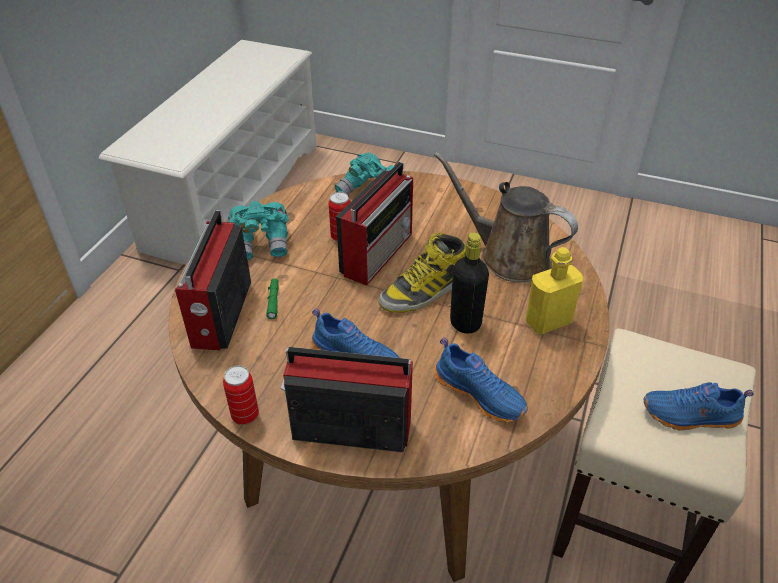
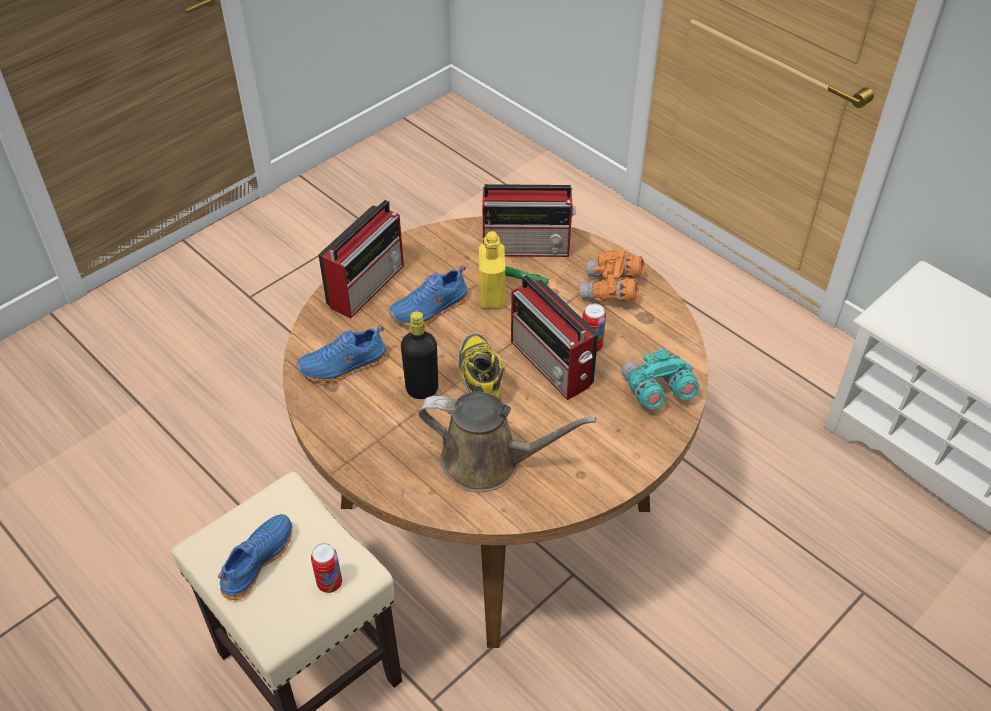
camera: 115 degrees right, 5 degrees up
radio [175,210,251,351] -> radio turned 150 degrees clockwise [483,184,576,257]
can [223,366,259,425] -> can moved to [311,543,342,593]
turquoise binoculars [227,201,289,260] -> orange binoculars [580,249,645,302]
brown watering can [434,152,578,282] -> brown watering can turned 45 degrees clockwise [418,392,596,492]
yellow bottle [526,247,583,334] -> yellow bottle moved to [479,231,505,309]

